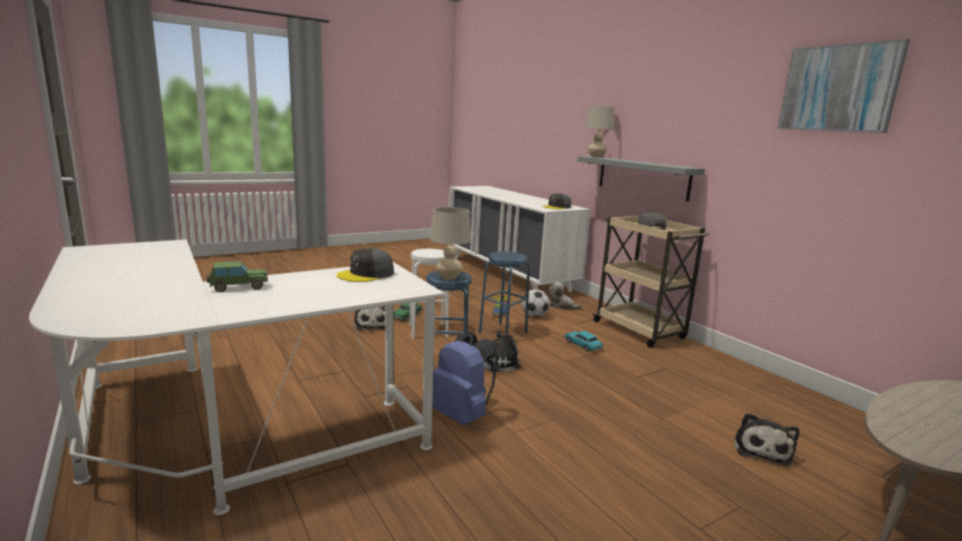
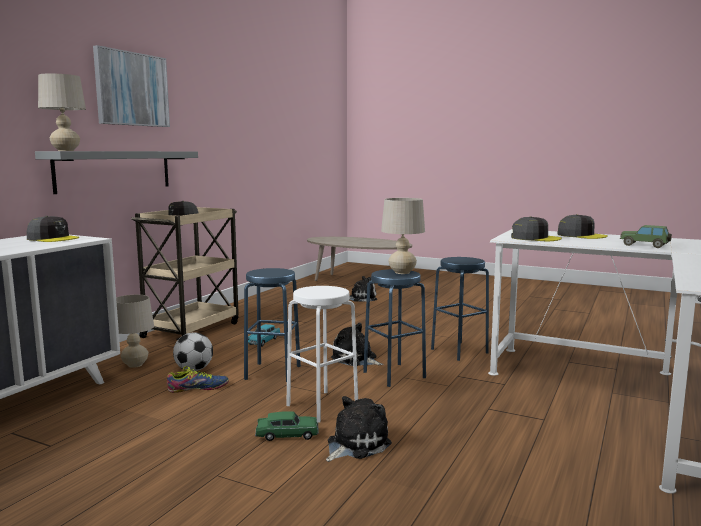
camera: 120 degrees left, 5 degrees down
blue backpack [432,332,498,425] -> blue stool [431,257,489,361]
plush toy [549,282,582,310] -> beige table lamp [116,295,154,368]
picture [778,39,910,133] -> picture moved to [93,45,170,127]
none -> grey cap [557,214,608,239]

